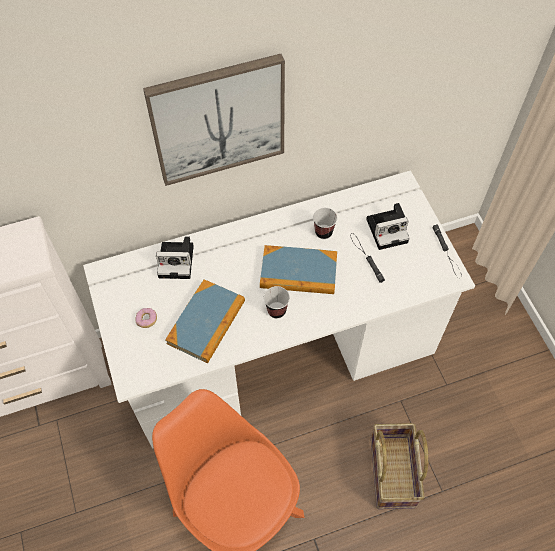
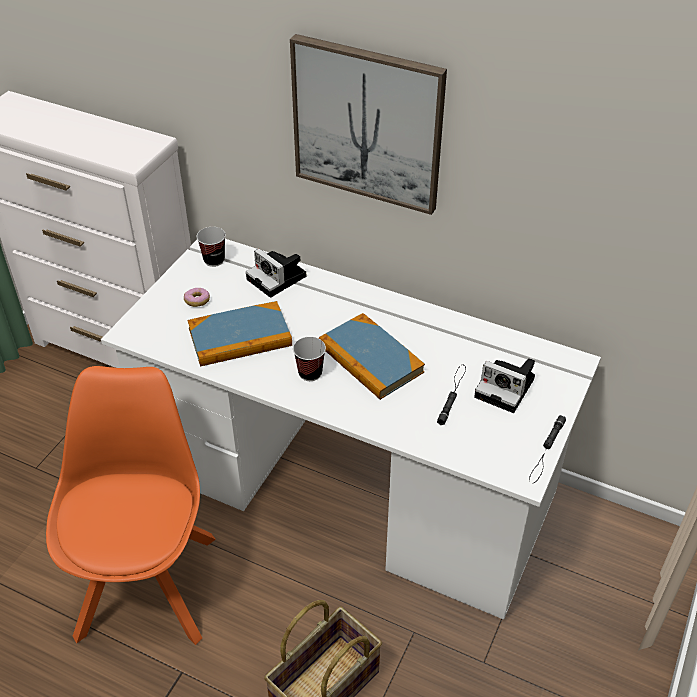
camera: 45 degrees right, 15 degrees down
cup [313,208,337,239] -> cup moved to [197,227,226,267]

